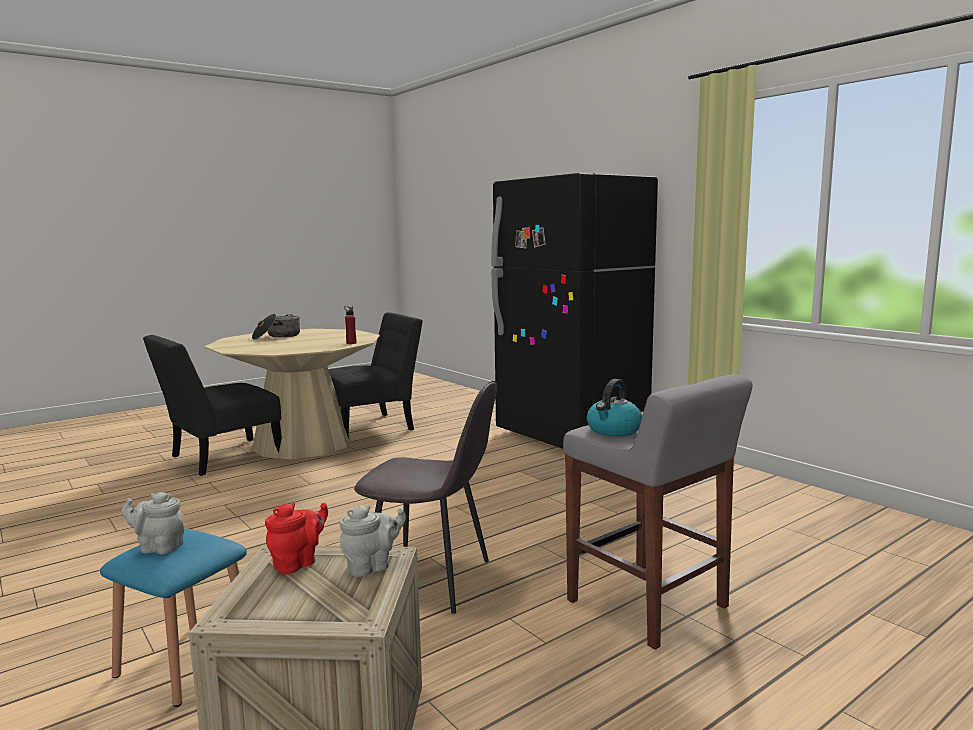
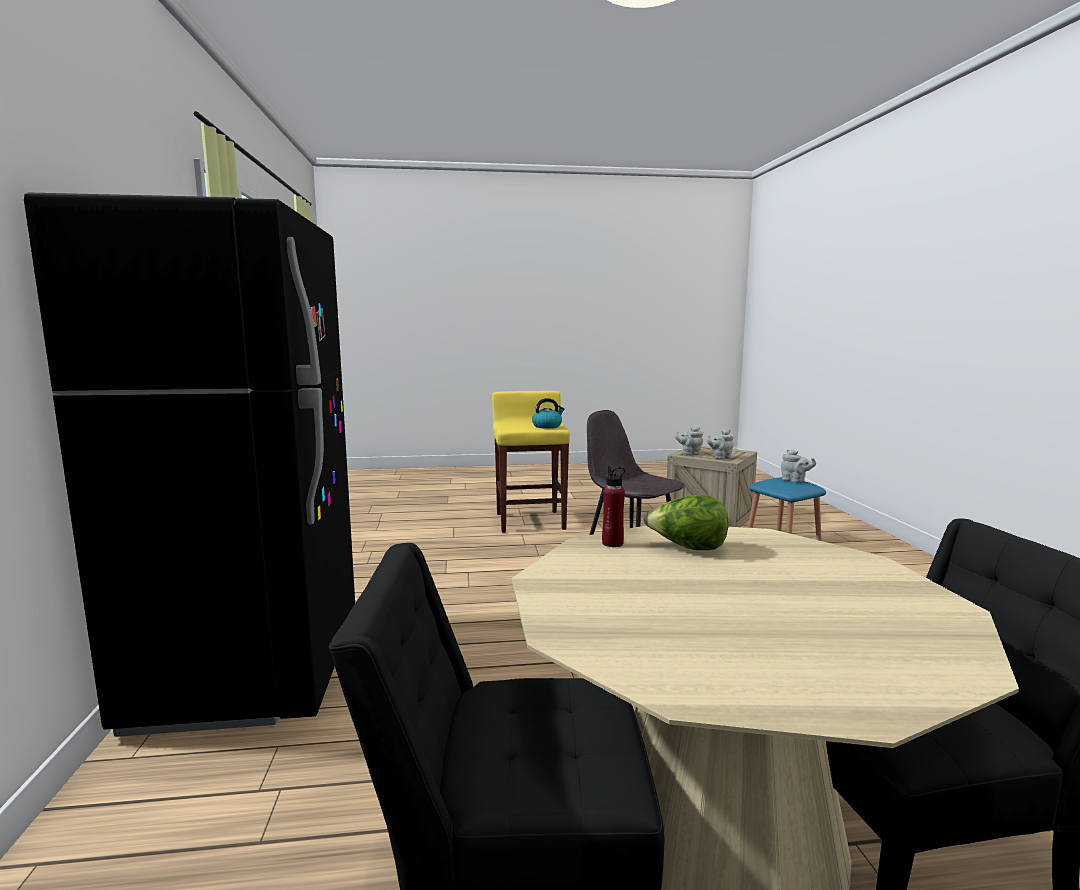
camera: 150 degrees left, 0 degrees up
cooking pot [252,314,300,340] -> none
red teapot [265,503,328,574] -> grey teapot [707,430,734,459]
grey stool [563,374,753,650] -> yellow stool [492,391,570,533]
none -> lettuce [643,495,729,550]

